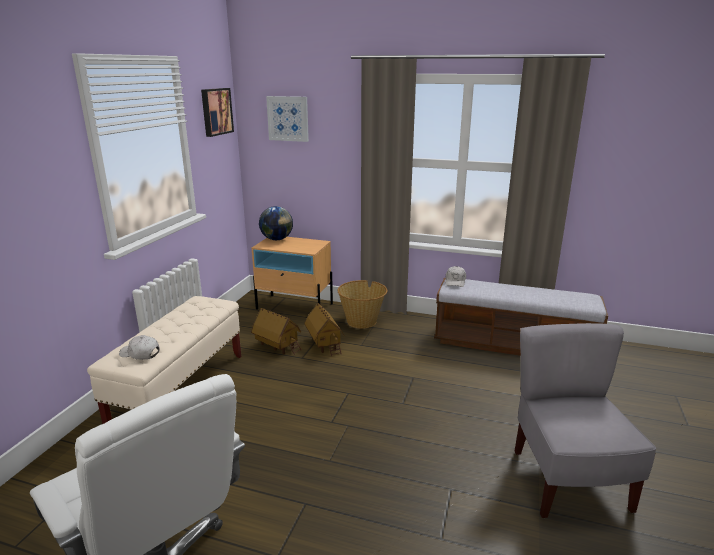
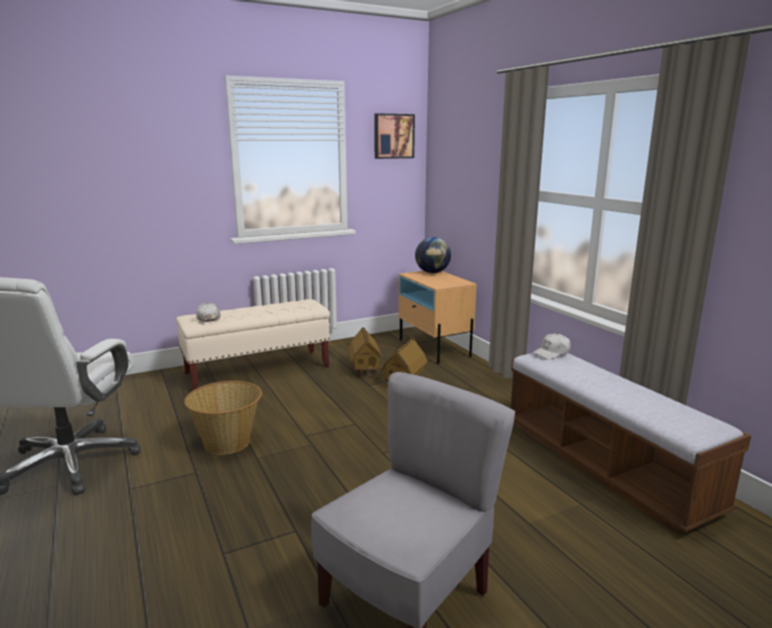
camera: 45 degrees right, 5 degrees down
picture [266,96,309,142] -> none
basket [337,280,387,328] -> basket moved to [184,381,262,455]

